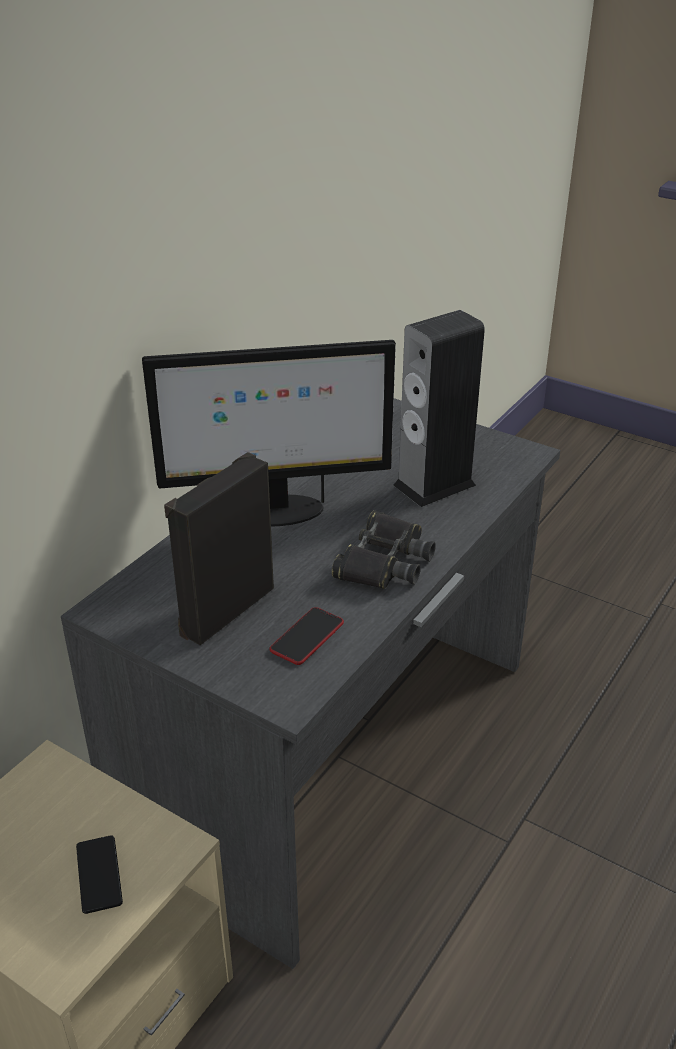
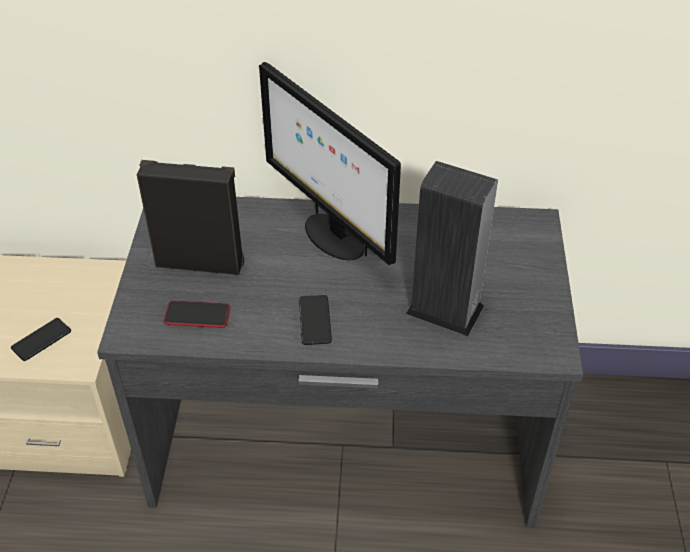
camera: 60 degrees right, 10 degrees up
black binoculars [332,510,436,589] -> phone [299,295,332,345]

